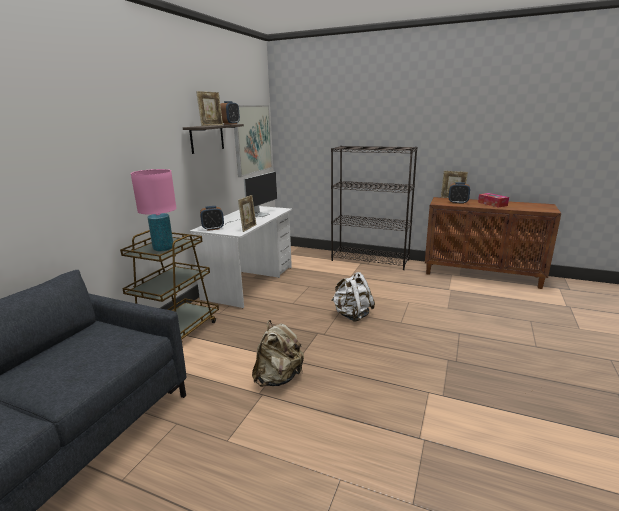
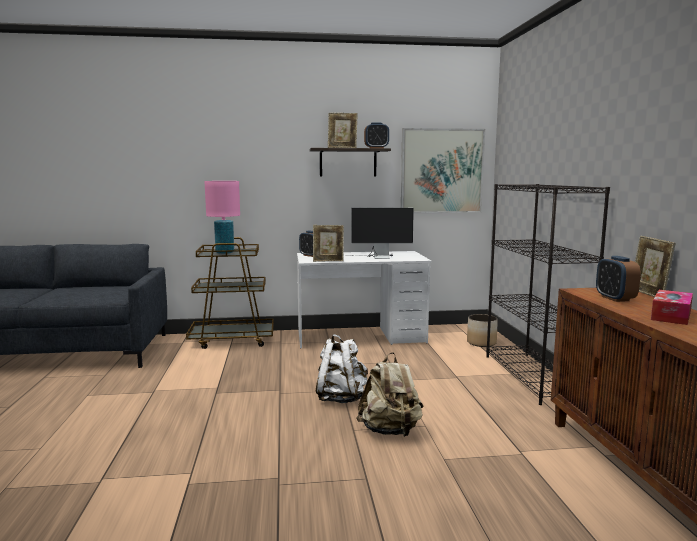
camera: 60 degrees right, 10 degrees down
beige backpack [252,320,304,387] -> beige backpack moved to [356,352,424,437]
none -> planter [467,314,498,347]

